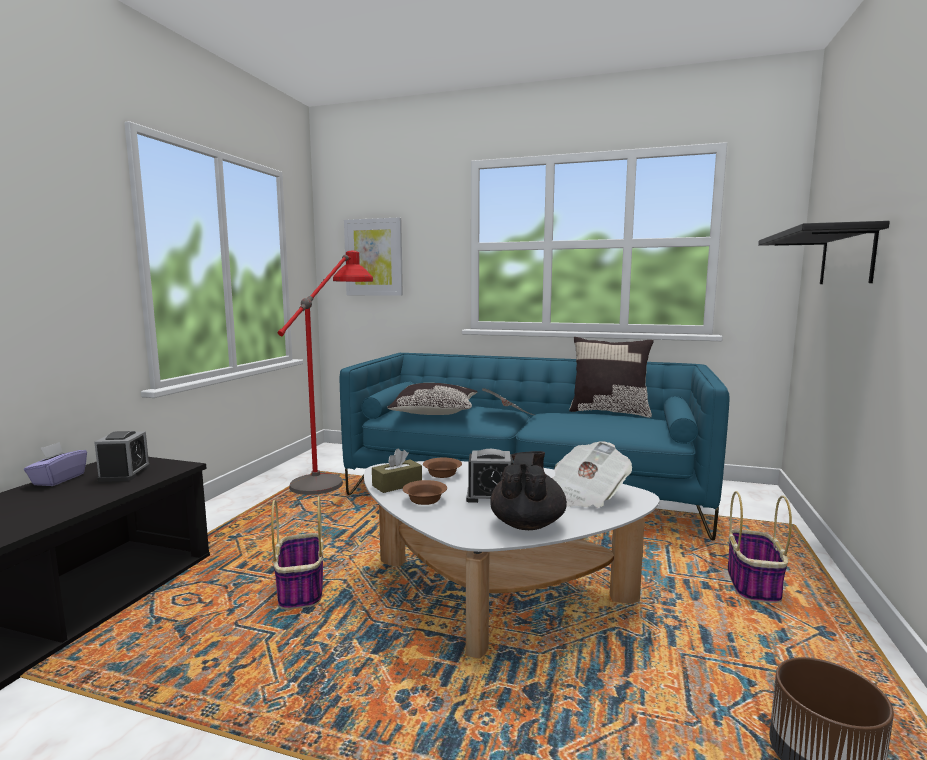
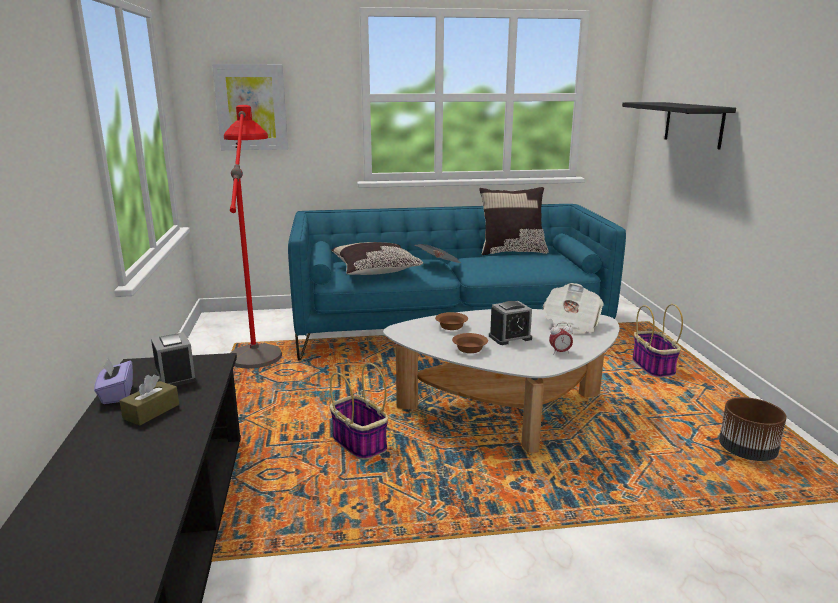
camera: 25 degrees left, 10 degrees up
brown tissue box [372,448,422,493] -> brown tissue box moved to [120,374,179,425]
black teapot [490,451,567,530] -> alarm clock [549,323,573,353]

